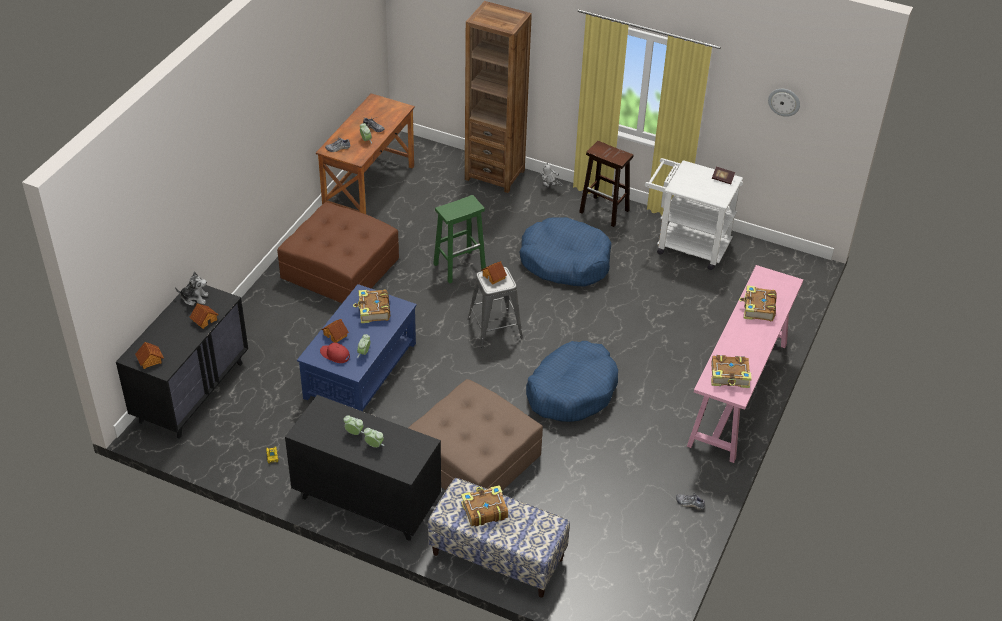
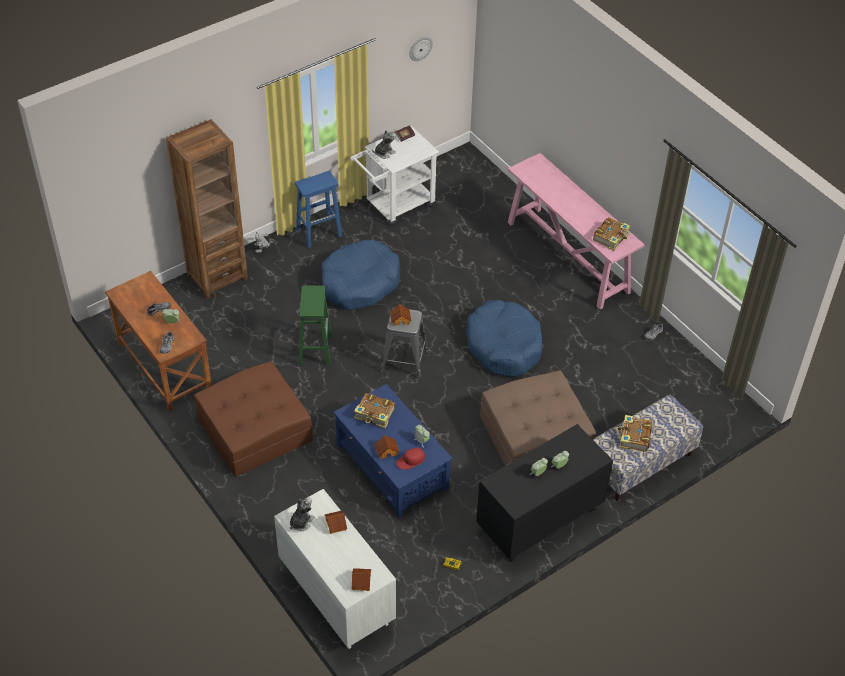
camera: 60 degrees left, 5 degrees up
black dresser [116,284,248,439] -> white dresser [274,489,396,649]
brown stool [579,141,633,227] -> blue stool [295,171,342,248]
book [739,285,777,321] -> none
none -> plush toy [372,130,396,159]

